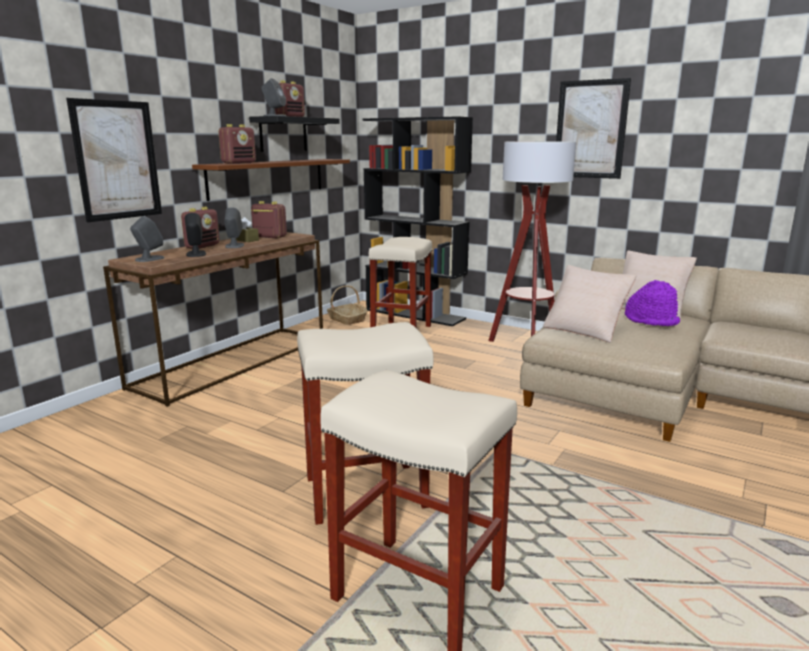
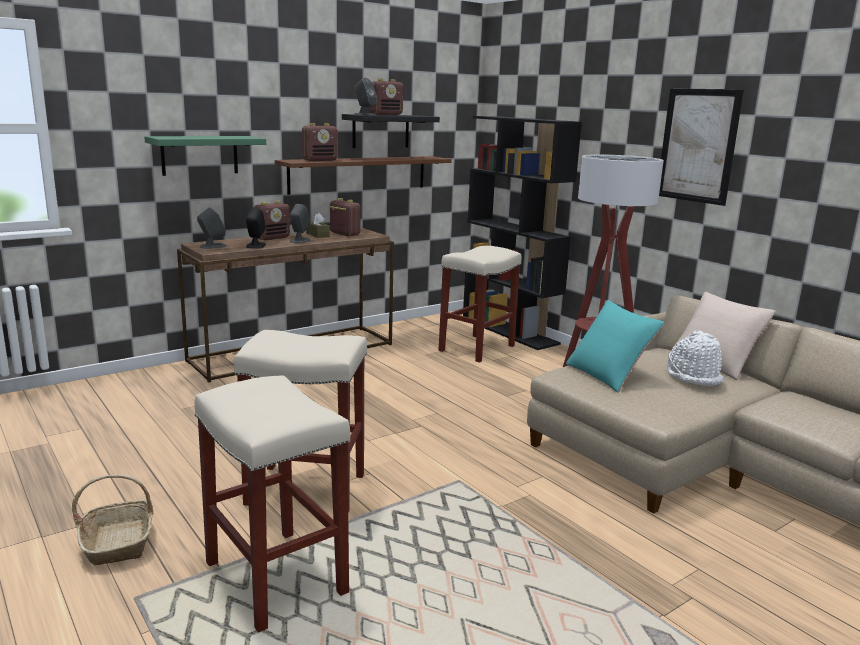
camera: 20 degrees right, 0 degrees up
picture [66,98,162,222] -> green shelf [144,136,266,176]
basket [327,285,368,325] -> basket moved to [72,474,153,565]
beige pillow [543,265,636,343] -> turquoise pillow [566,300,665,392]
purple hat [625,280,680,326] -> white hat [667,330,725,386]

